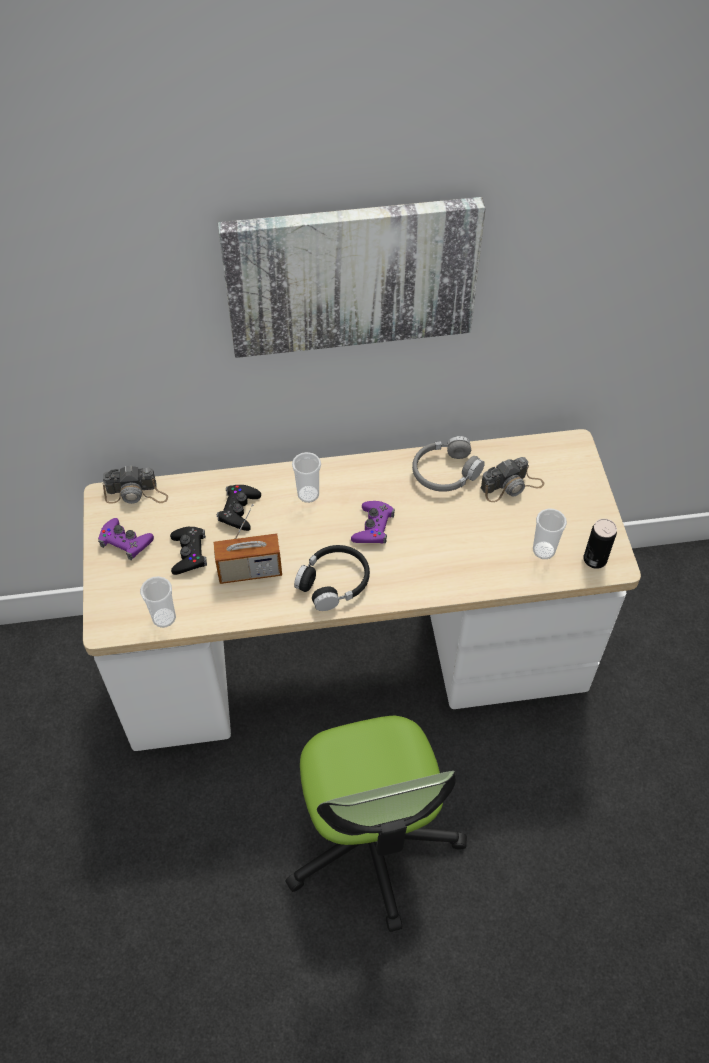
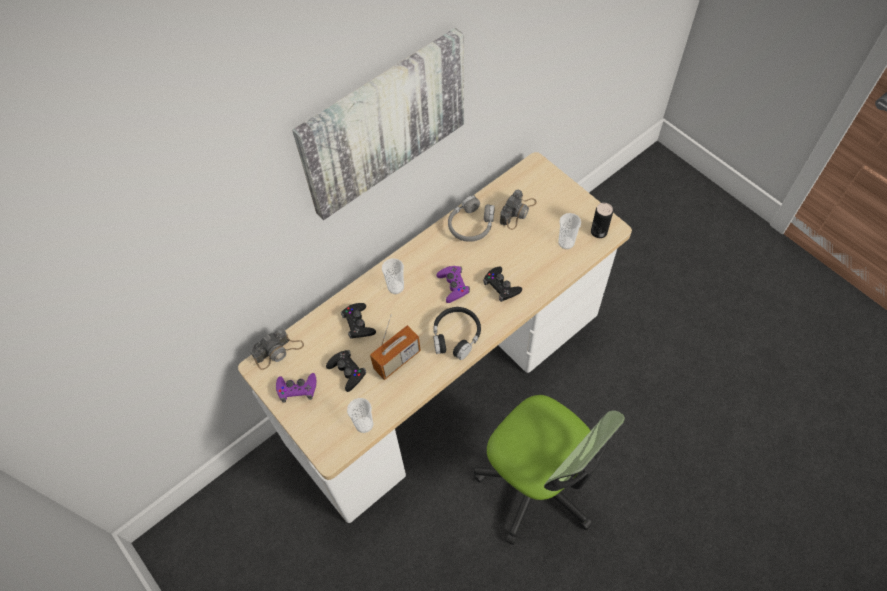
camera: 30 degrees left, 5 degrees up
none -> black game controller [483,267,522,302]

